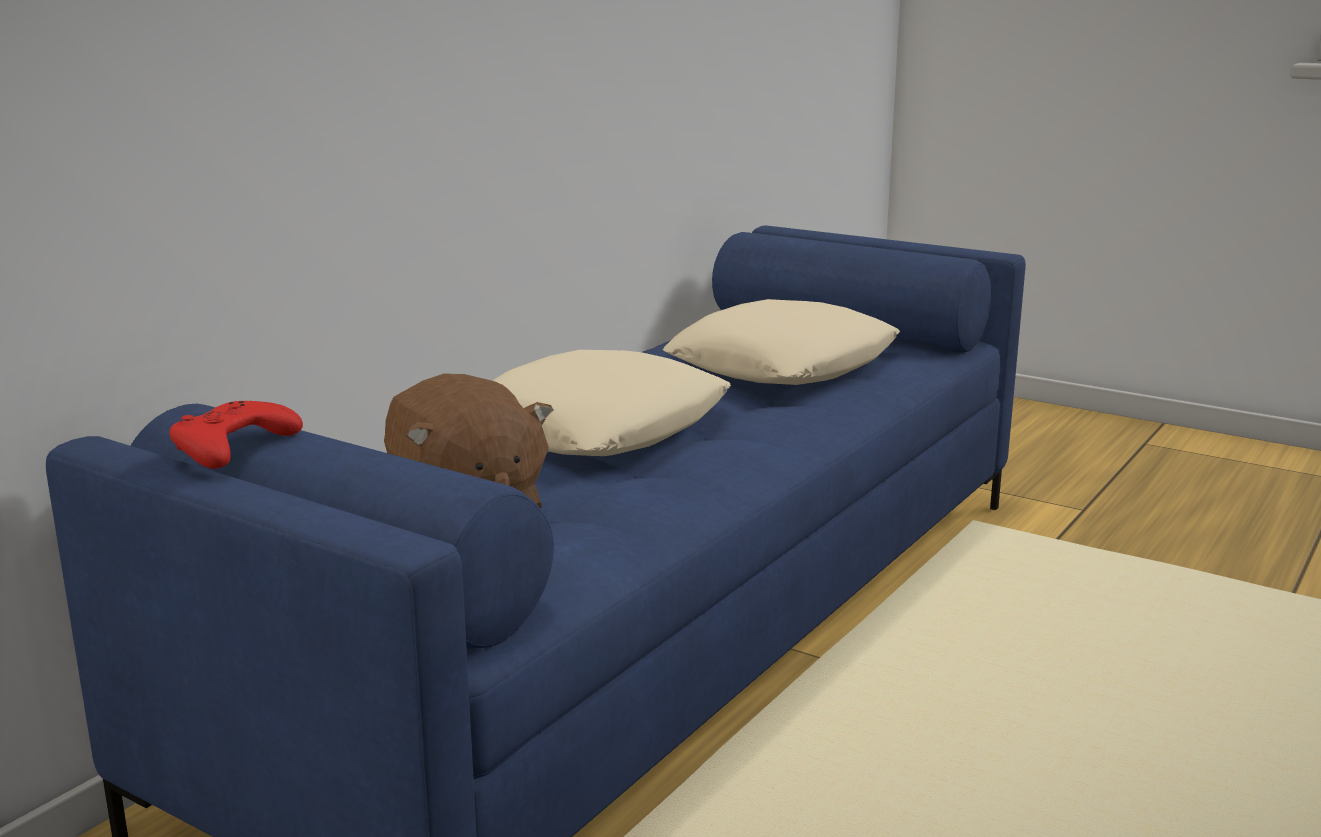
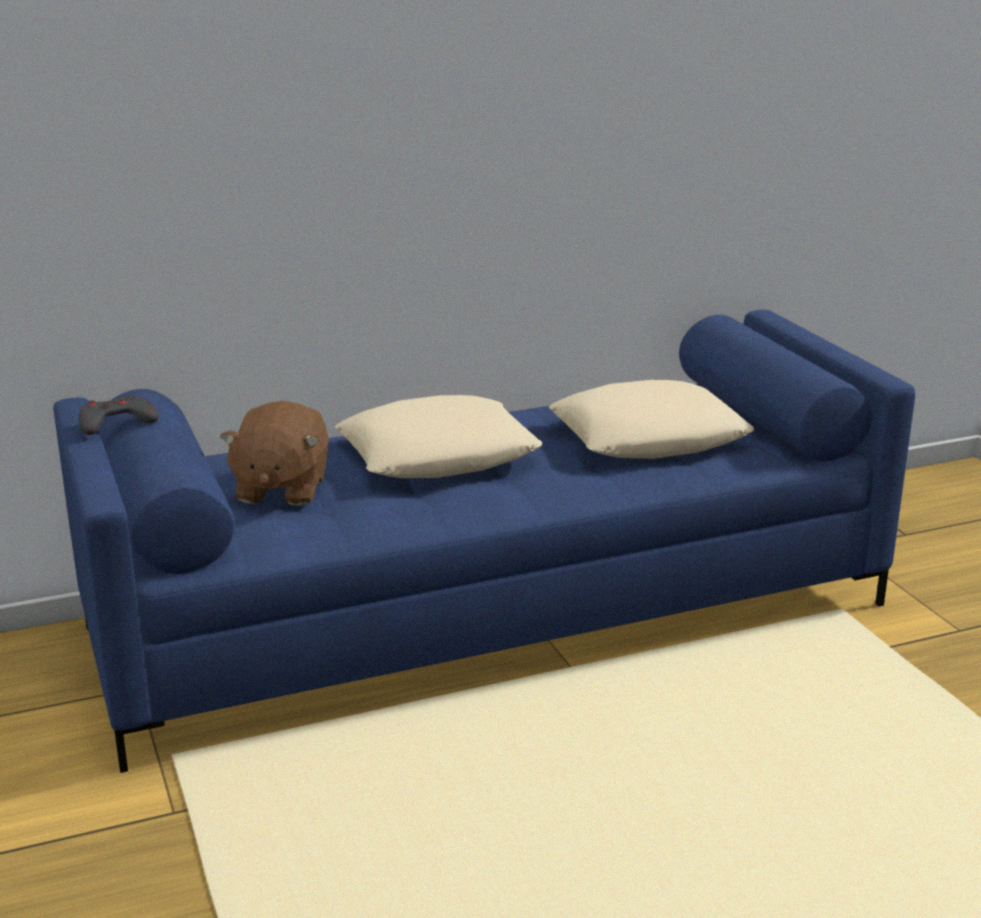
camera: 35 degrees right, 5 degrees up
red game controller [169,401,303,469] -> grey game controller [79,396,159,435]

